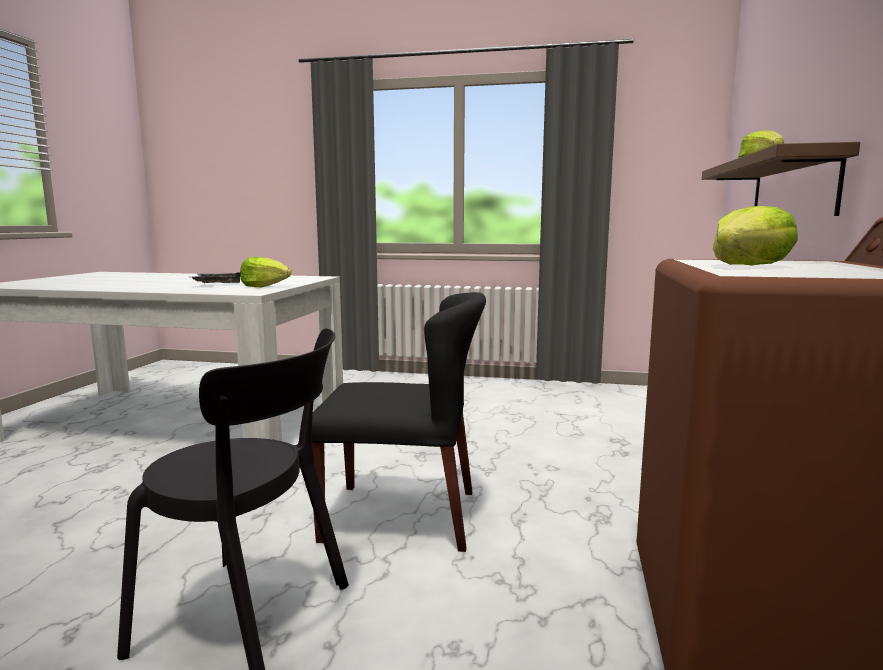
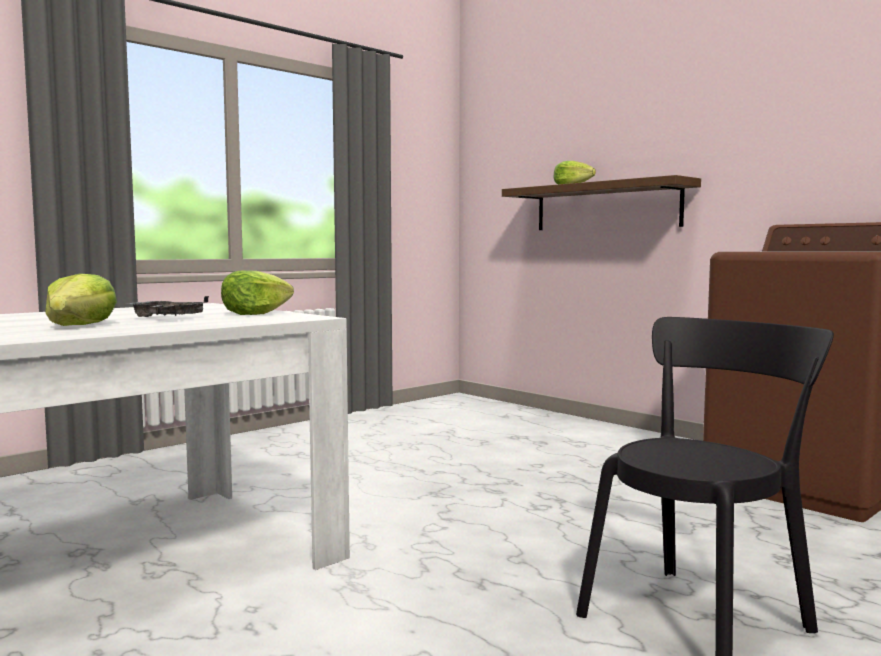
camera: 55 degrees left, 5 degrees down
black chair [312,292,486,552] -> none
lettuce [713,206,798,266] -> lettuce moved to [45,273,117,326]

